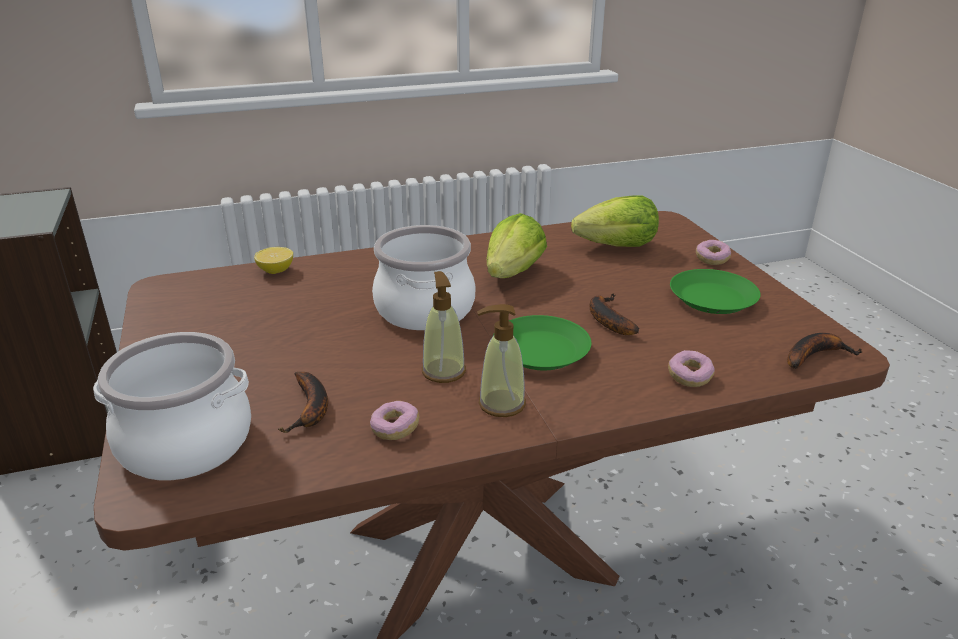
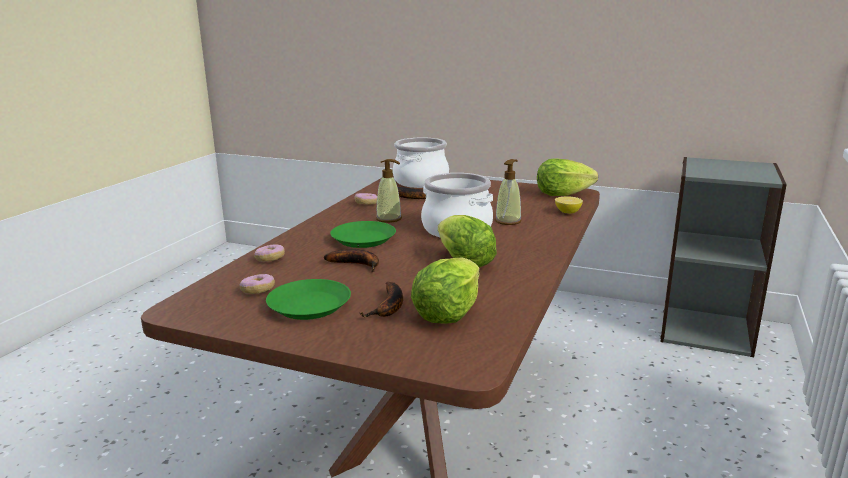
camera: 130 degrees right, 10 degrees down
soap dispenser [477,304,526,417] -> soap dispenser moved to [495,159,522,225]
donut [696,240,731,265] -> donut moved to [239,274,275,294]
banana [787,333,862,369] -> banana moved to [359,282,403,317]
none -> lettuce [537,158,598,196]

